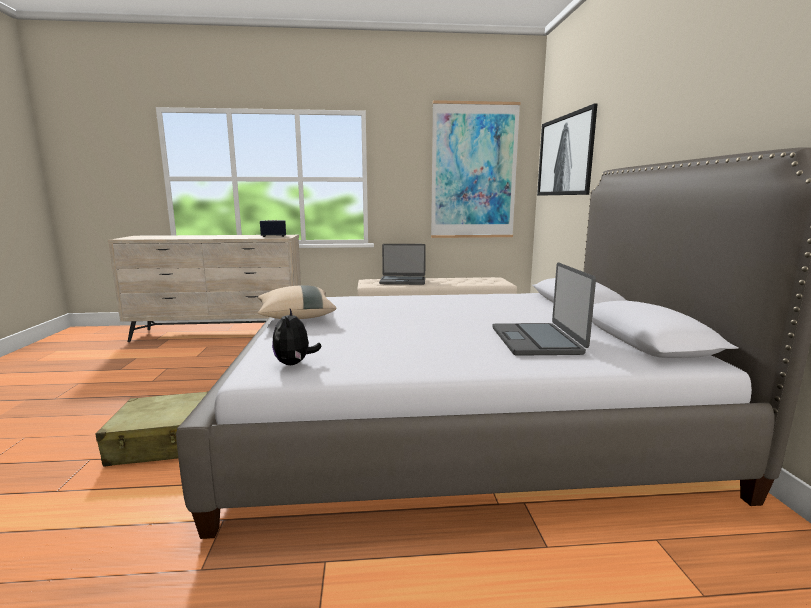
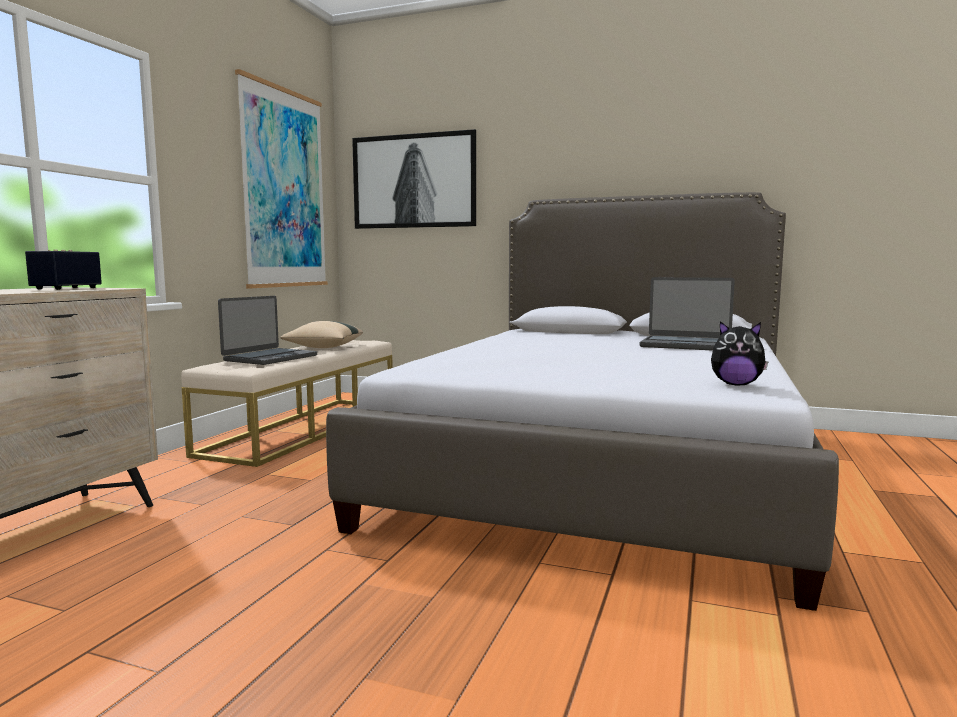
camera: 65 degrees left, 5 degrees down
beige suitcase [96,391,209,467] -> none
beige pillow [258,285,337,319] -> beige pillow moved to [280,321,363,348]

